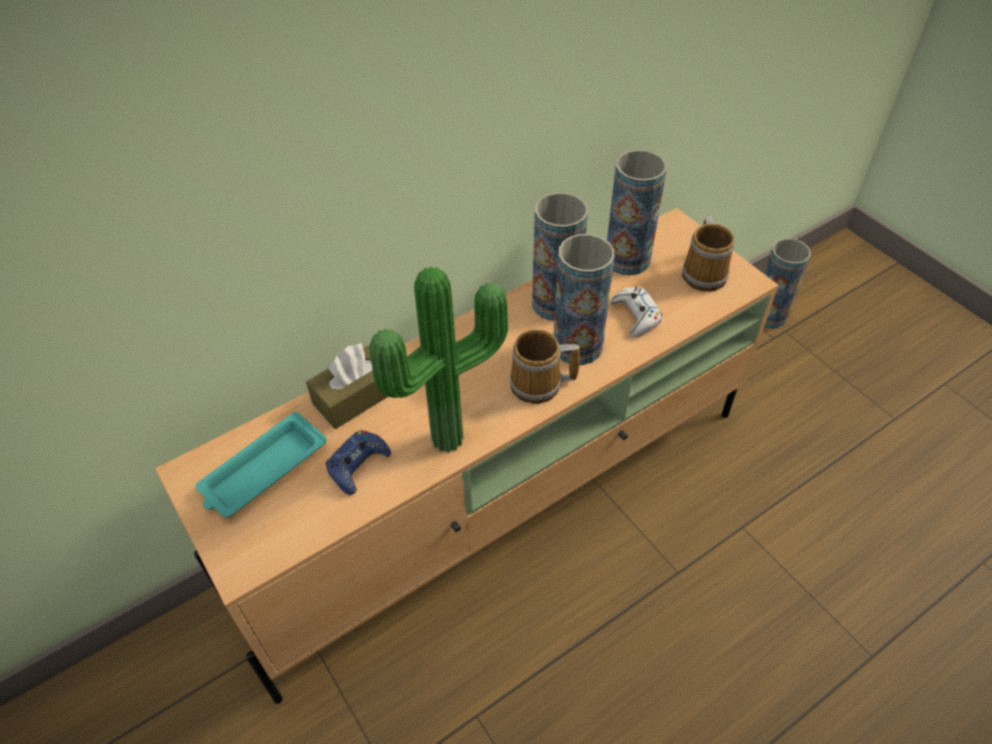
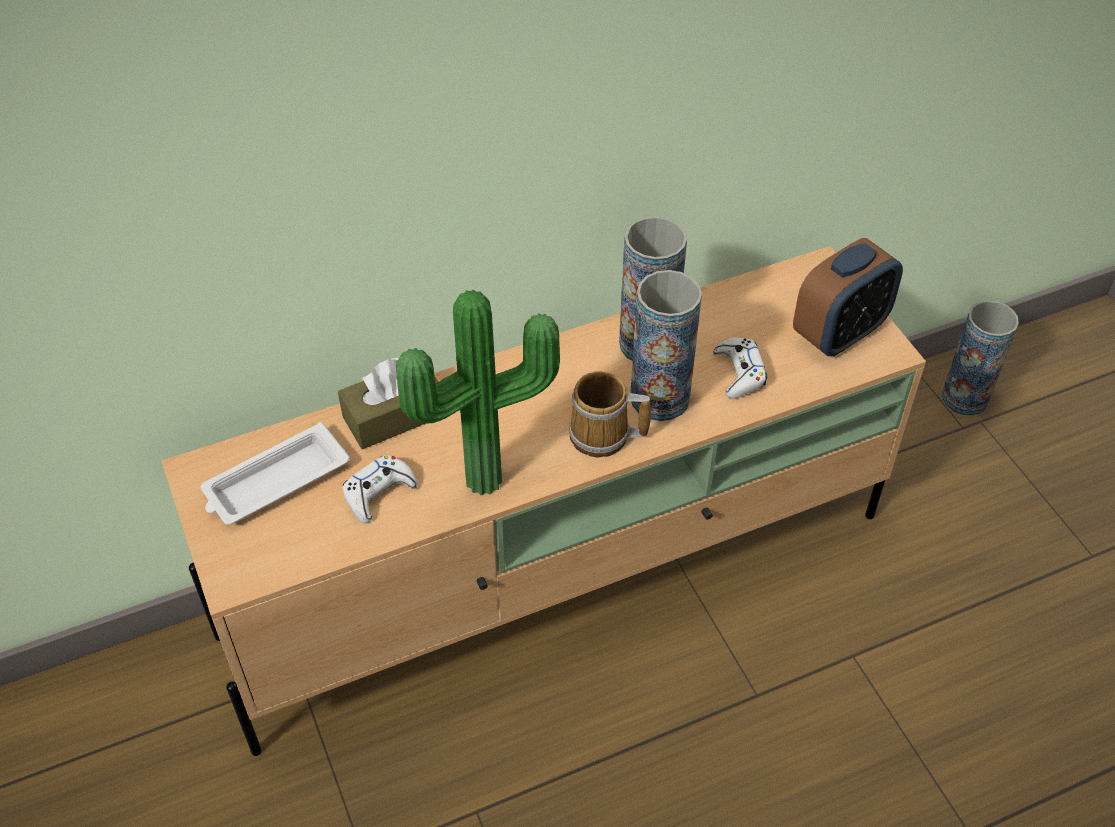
camera: 10 degrees right, 0 degrees up
turquoise tray [195,411,327,518] -> white tray [201,422,350,525]
blue game controller [326,430,391,495] -> white game controller [343,455,418,523]
vase [607,150,667,275] -> none
mug [682,216,735,292] -> alarm clock [793,238,903,357]

